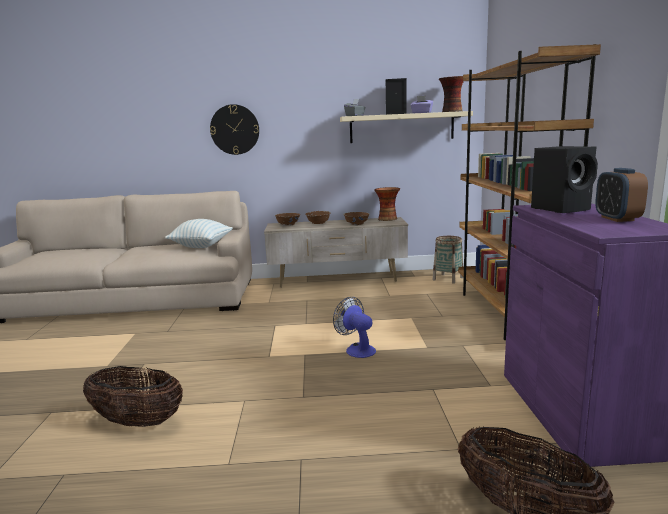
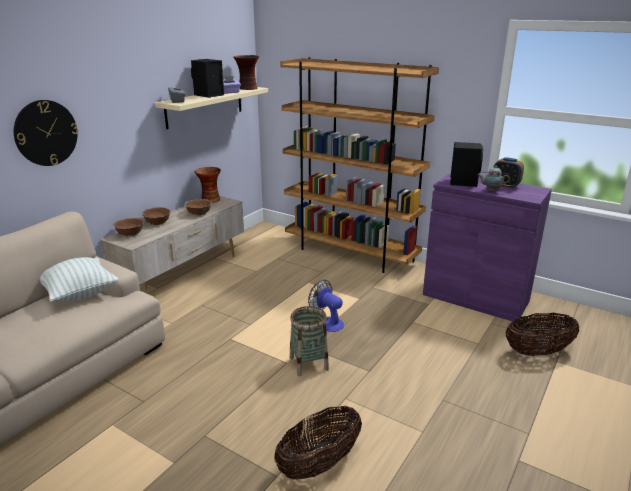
camera: 55 degrees left, 10 degrees up
fan [333,297,376,358] -> fan turned 45 degrees clockwise [308,280,344,332]
basket [433,236,464,284] -> basket moved to [290,306,329,376]
none -> teapot [478,166,510,192]

